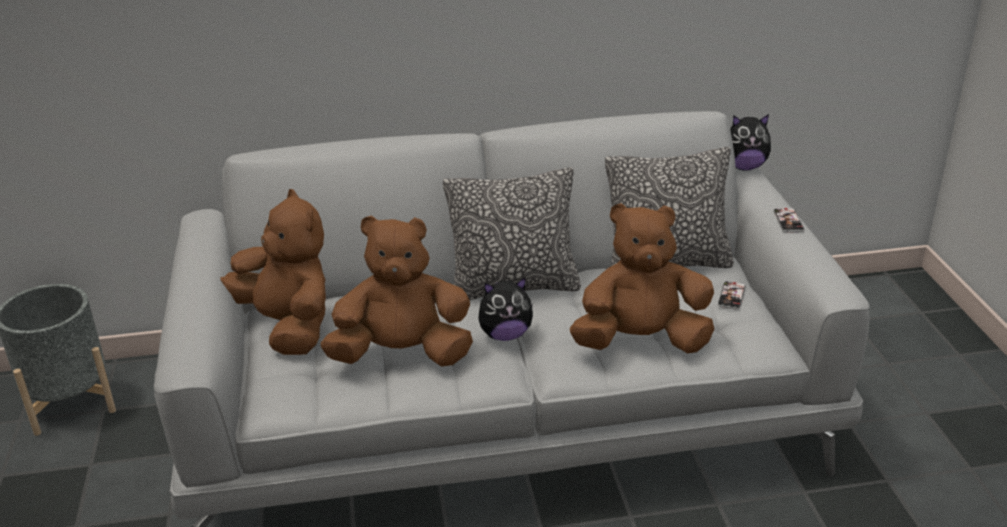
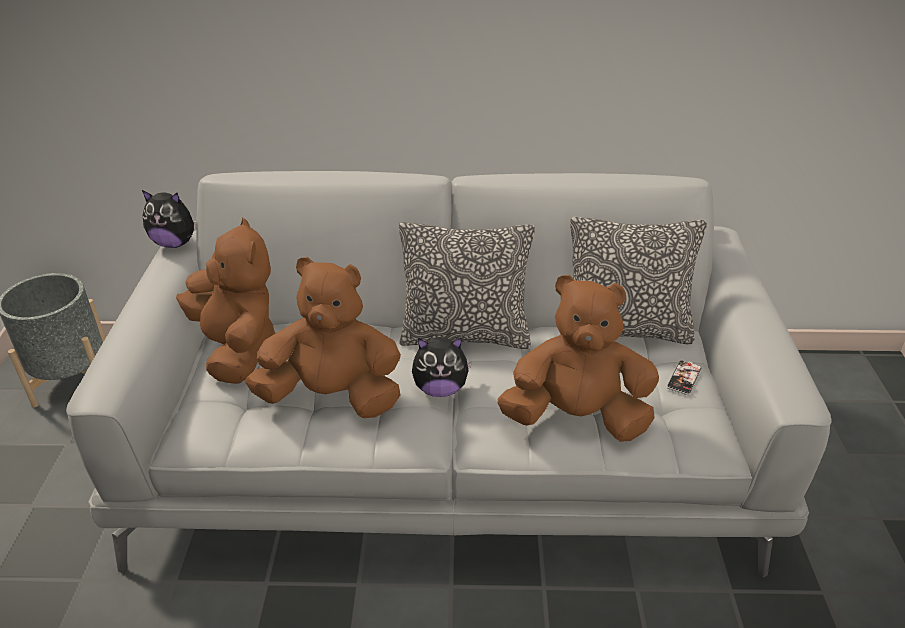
camera: 10 degrees right, 5 degrees up
plush toy [730,114,771,171] -> plush toy moved to [142,190,196,248]
phone [773,207,805,232] -> none

